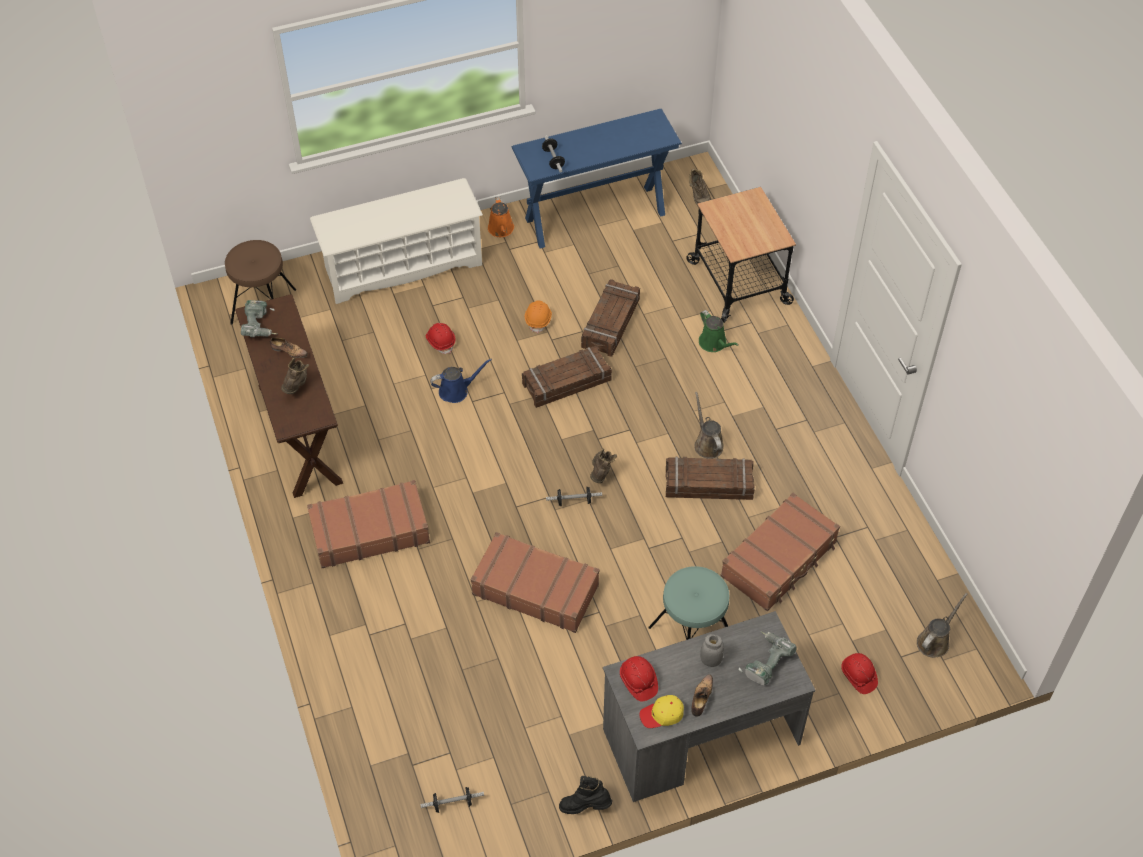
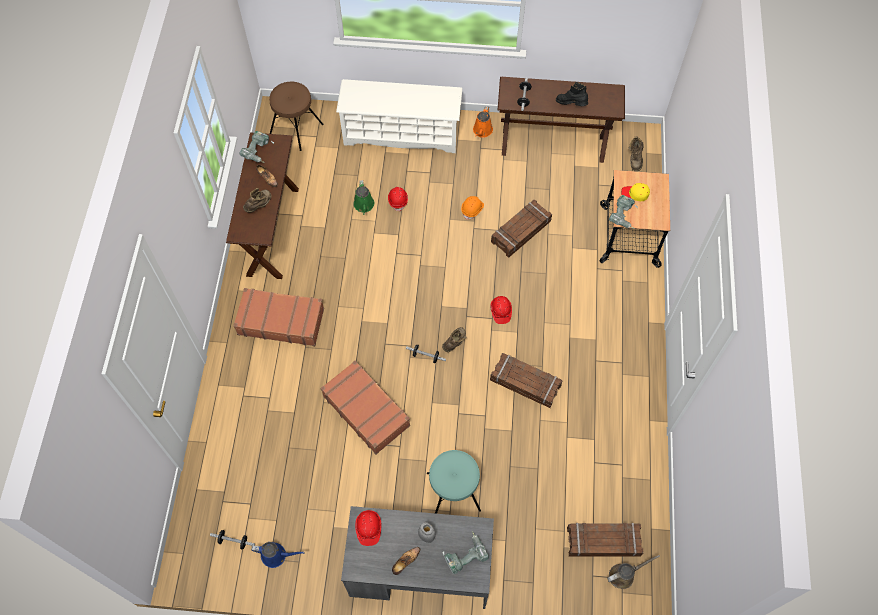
camera: 25 degrees right, 10 degrees up
blue watering can [430,359,492,403] -> blue watering can moved to [251,542,305,568]
blue console table [512,109,682,249] -> brown console table [498,77,625,163]
crate [522,346,612,408] -> crate moved to [567,523,644,557]
black boot [559,776,612,814] -> black boot moved to [556,82,588,106]
yellow cap [640,695,684,728] -> yellow cap moved to [621,183,650,201]
brown watering can [694,392,724,459] -> none
green watering can [699,310,739,352] -> green watering can moved to [354,180,374,215]
brown suitcase [720,493,840,611] -> none
red hard hat [841,653,878,694] -> red hard hat moved to [490,296,512,324]
none -> power drill [609,195,638,229]

